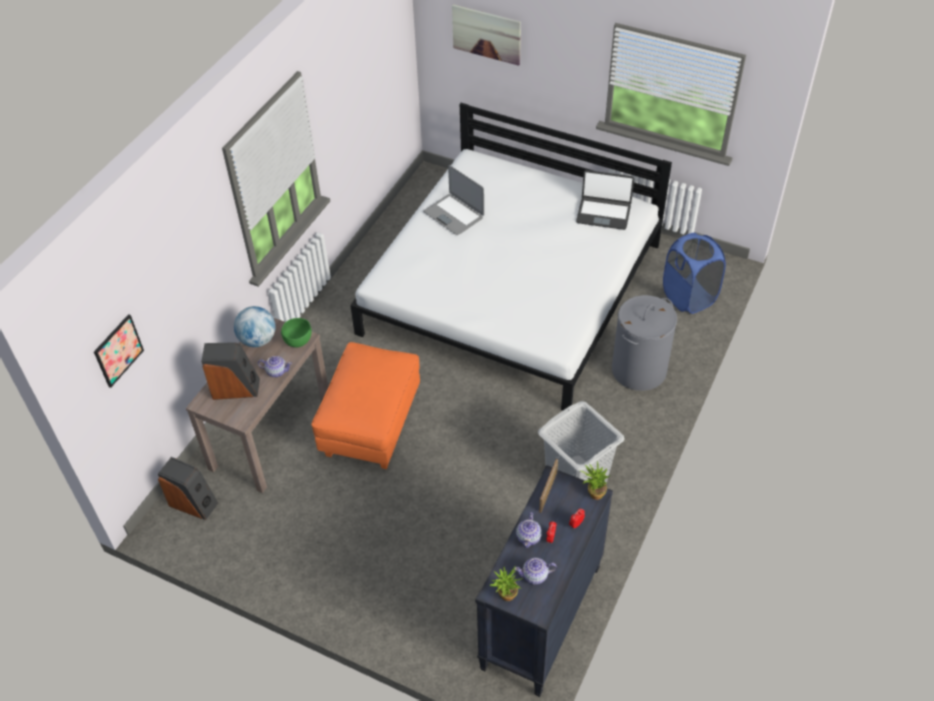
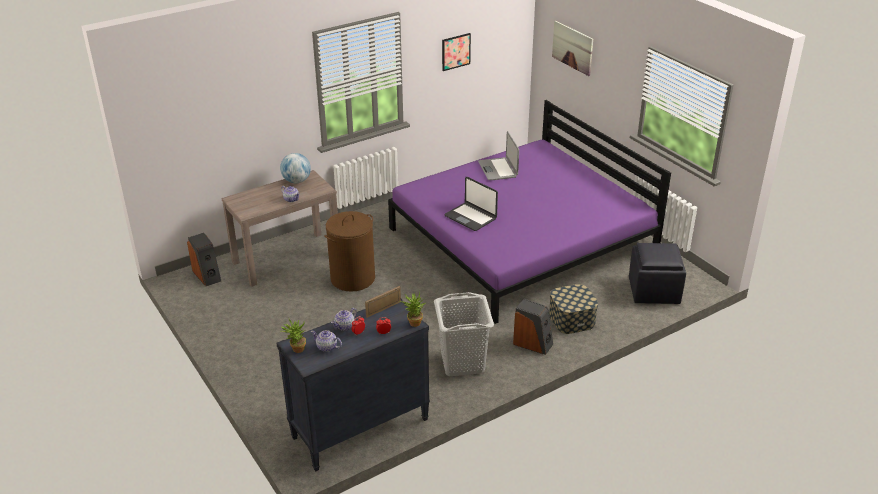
camera: 30 degrees right, 15 degrees down
picture [94,314,144,388] -> picture moved to [442,33,471,71]
speaker [201,342,260,400] -> speaker moved to [513,299,553,355]
green bowl [281,318,312,347] -> none
orange ottoman [311,342,420,469] -> brown laundry basket [324,211,375,292]
white bed [350,103,672,411] -> purple bed [388,100,671,324]
laptop [576,170,634,230] -> laptop moved to [444,177,498,231]
grey laundry basket [612,295,677,391] -> storage box [549,284,598,334]
blue laundry basket [663,233,726,314] -> black ottoman [629,243,686,304]

